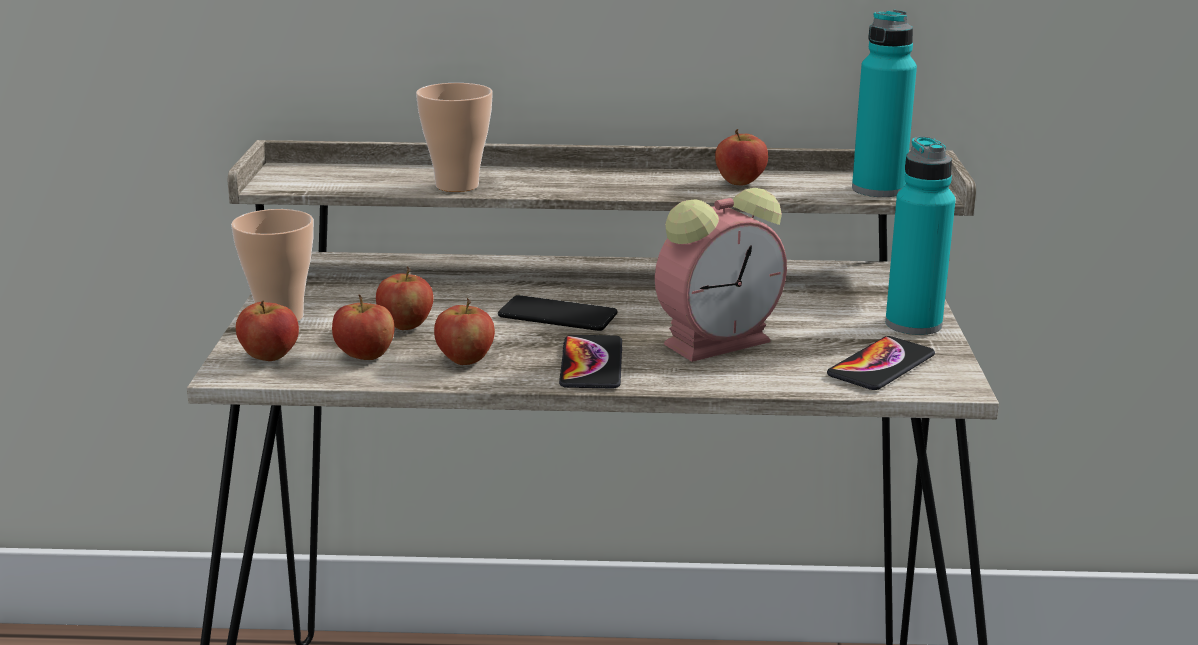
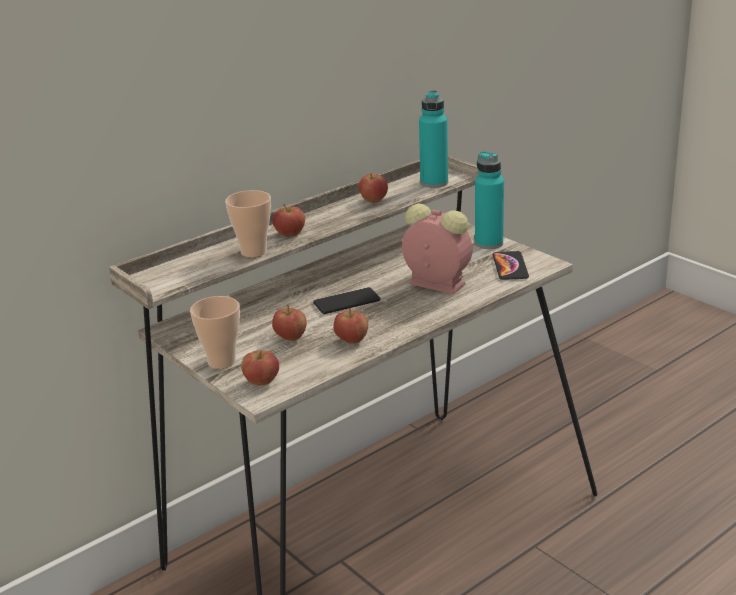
camera: 40 degrees left, 5 degrees up
apple [332,295,394,360] -> apple moved to [272,204,305,237]
phone [559,335,622,389] -> none
alarm clock [655,188,787,362] -> alarm clock turned 75 degrees counterclockwise [402,204,473,295]

